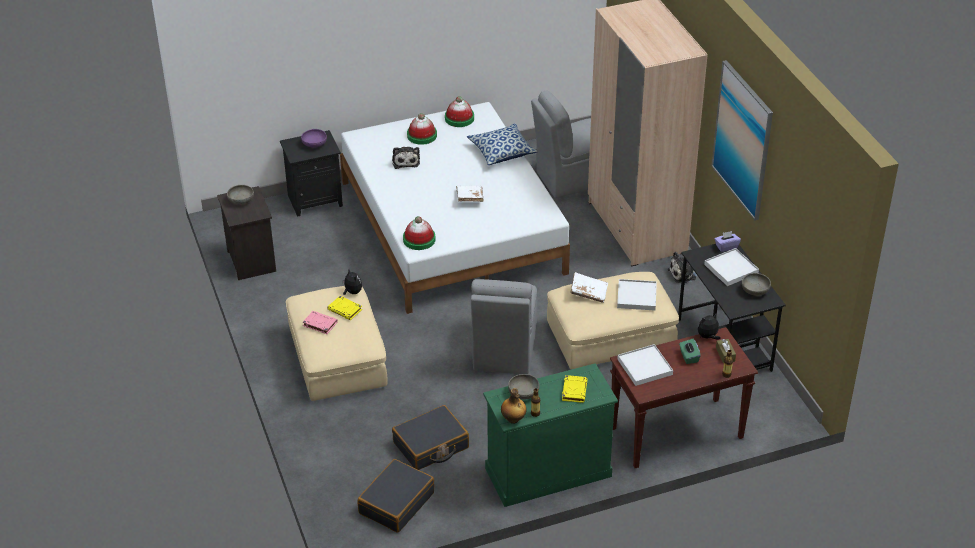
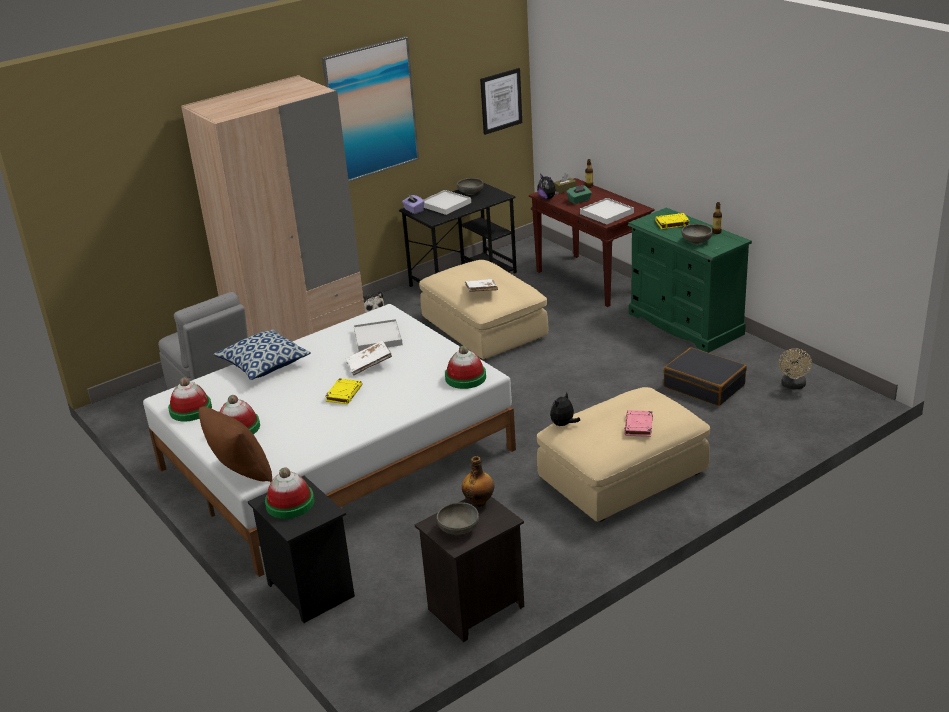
camera: 105 degrees left, 10 degrees down
purple bowl [301,129,327,148] -> hat [265,467,314,519]
yellow book [327,296,362,320] -> yellow book moved to [325,378,362,404]
black suitcase [358,459,434,533] -> beige fan [779,348,812,389]
plush toy [392,147,420,169] -> none
grey chair [471,279,537,374] -> none
bottle [501,388,526,424] -> bottle moved to [462,456,494,507]
white tray [617,279,657,311] -> white tray moved to [354,319,403,351]
none -> brown pillow [199,407,272,483]
none -> picture [480,68,522,135]

